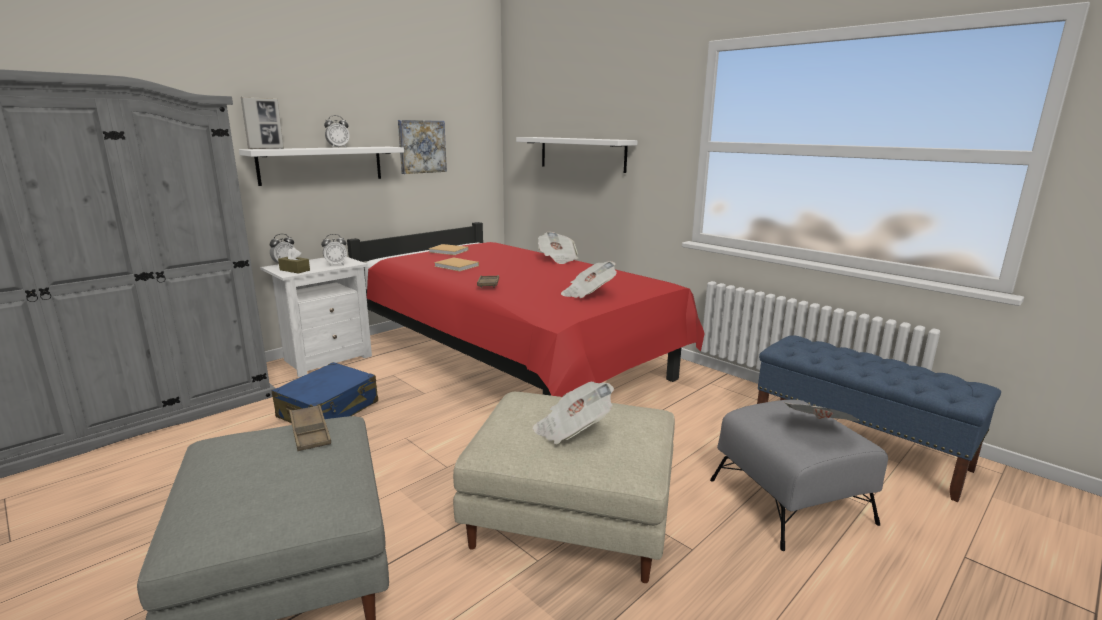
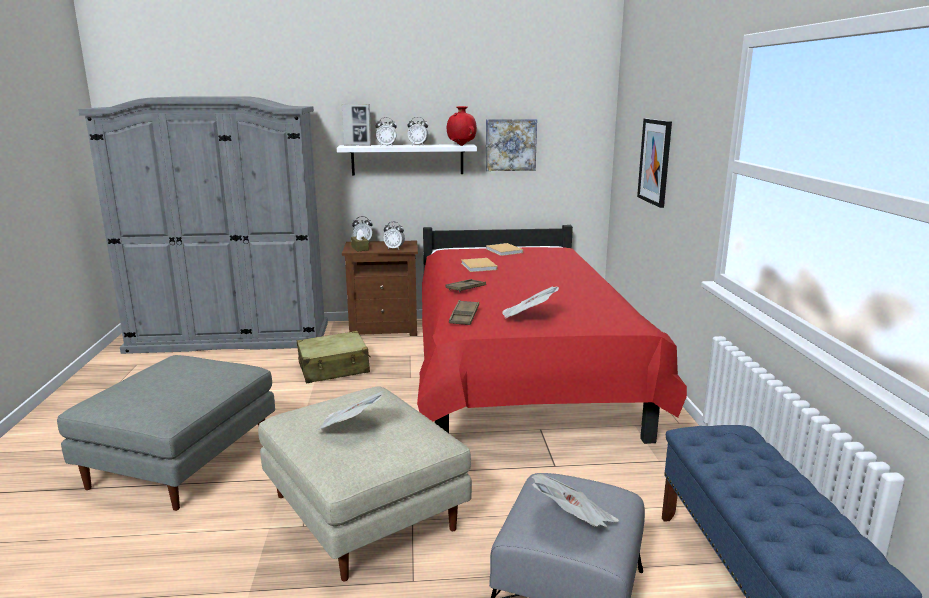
camera: 40 degrees right, 0 degrees up
white nightstand [260,257,372,377] -> brown nightstand [342,241,418,336]
blue suitcase [272,362,378,423] -> beige suitcase [297,331,371,383]
brown tray [289,405,331,451] -> brown tray moved to [449,300,479,325]
white shelf [516,137,638,173] -> picture [637,118,672,208]
newspaper [538,232,578,264] -> none
none -> alarm clock [376,117,397,147]
none -> red vase [447,106,477,146]

